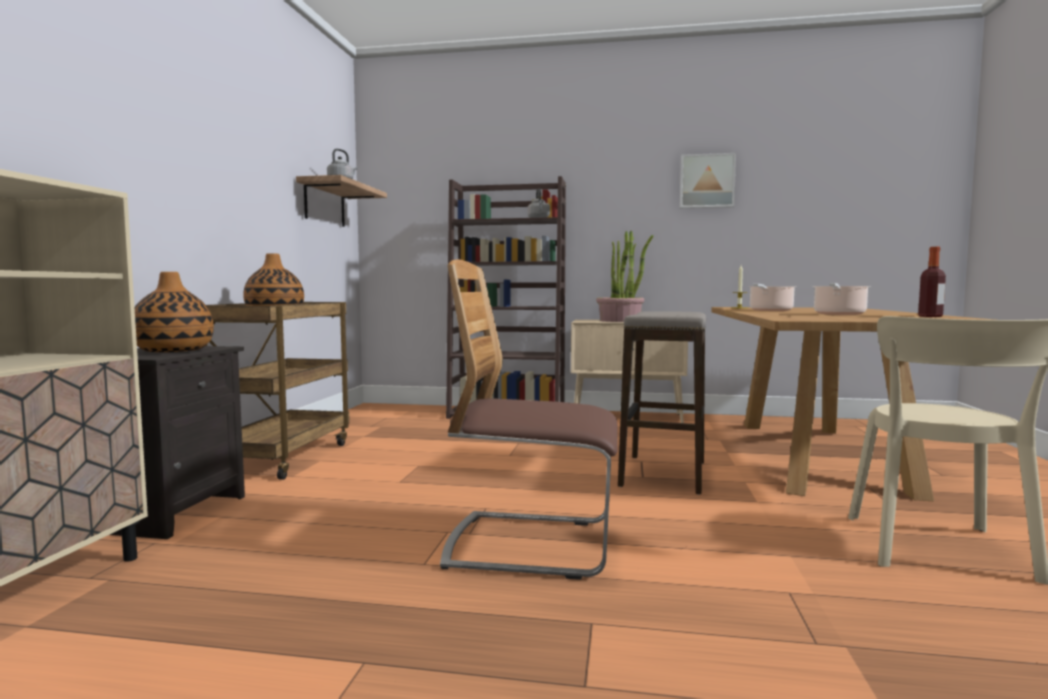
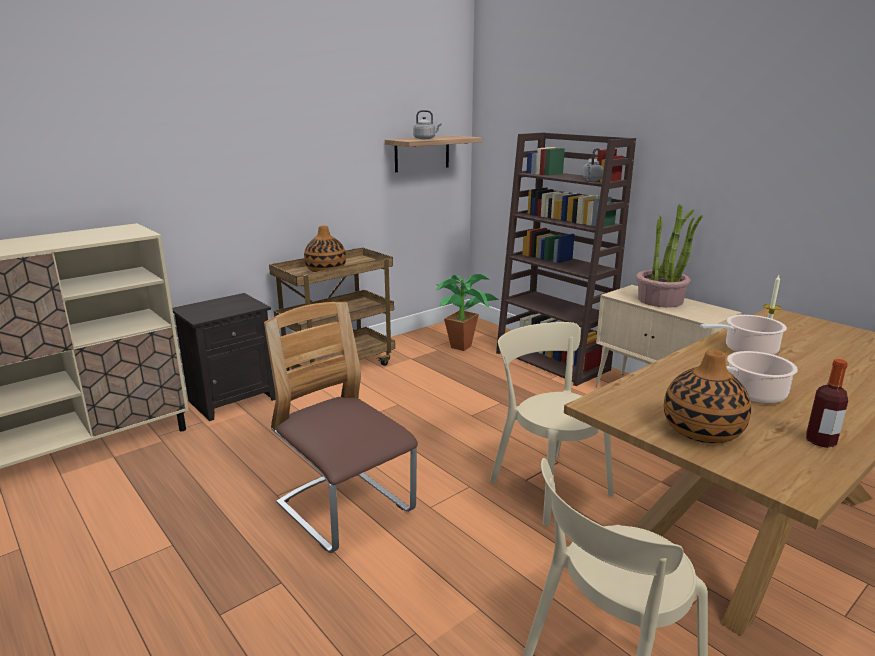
camera: 40 degrees right, 15 degrees up
vase [134,272,214,352] -> vase moved to [664,350,751,443]
stool [618,311,706,495] -> beige chair [490,322,614,526]
picture [680,153,736,208] -> none
none -> potted plant [435,274,499,351]

